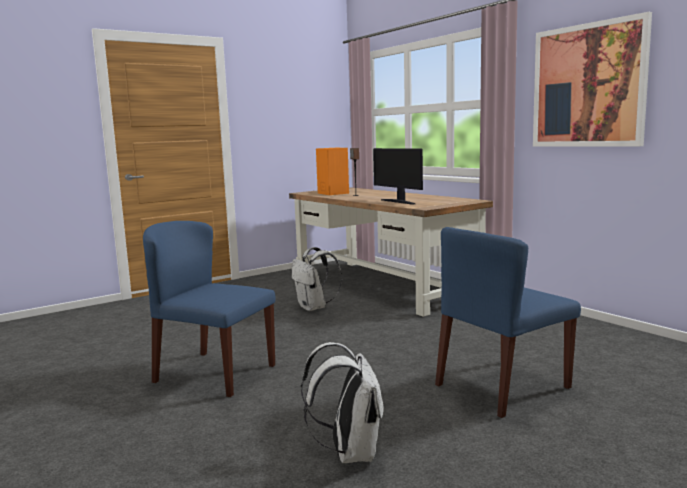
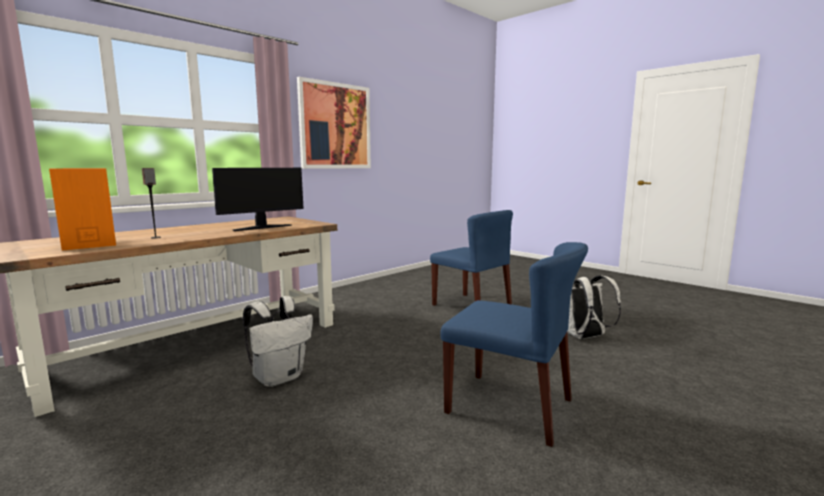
camera: 100 degrees left, 0 degrees up
blue chair [143,221,275,397] -> blue chair turned 75 degrees counterclockwise [440,242,588,447]

